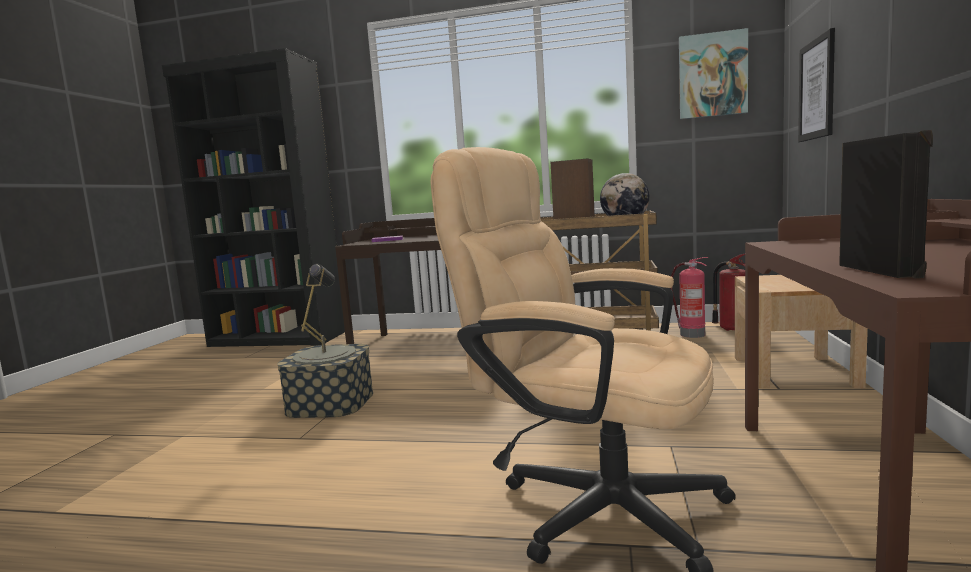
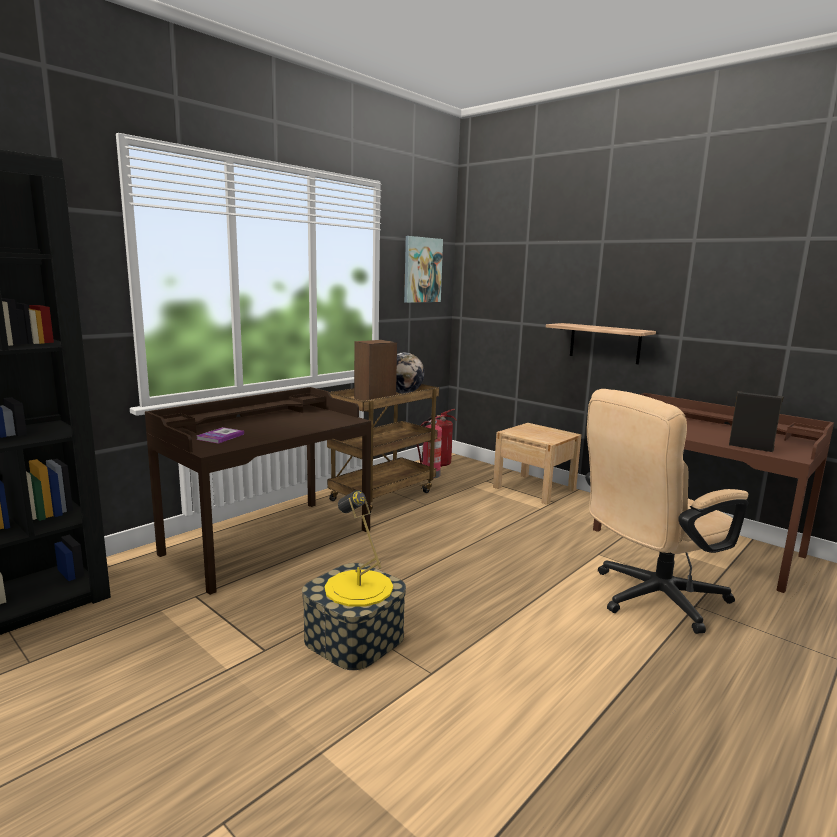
camera: 60 degrees left, 5 degrees up
grey table lamp [292,263,356,365] -> yellow table lamp [325,490,393,607]
picture [798,28,835,142] -> none
none -> shelf [546,323,656,364]

